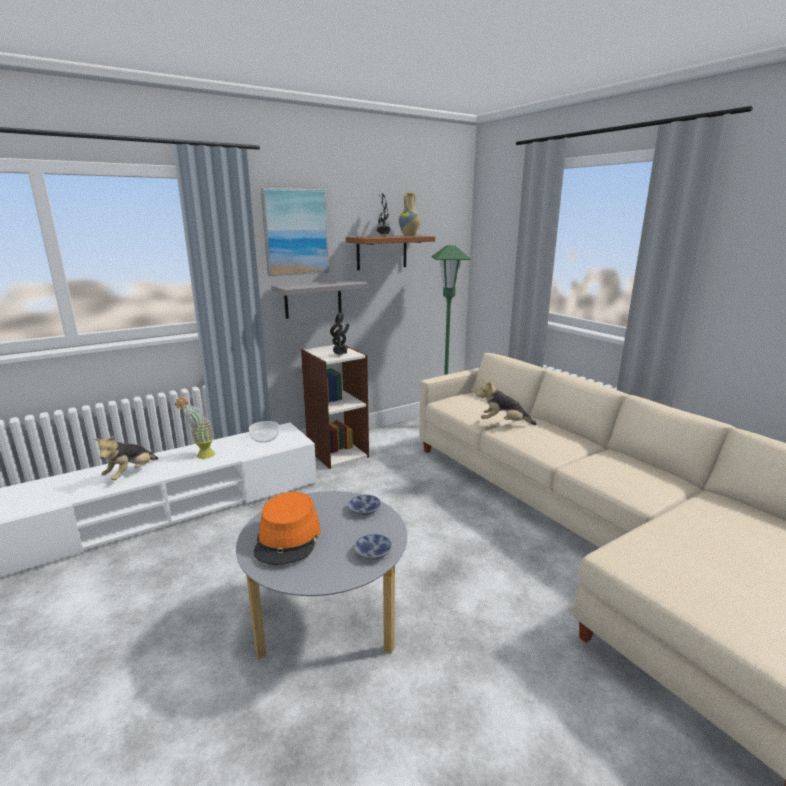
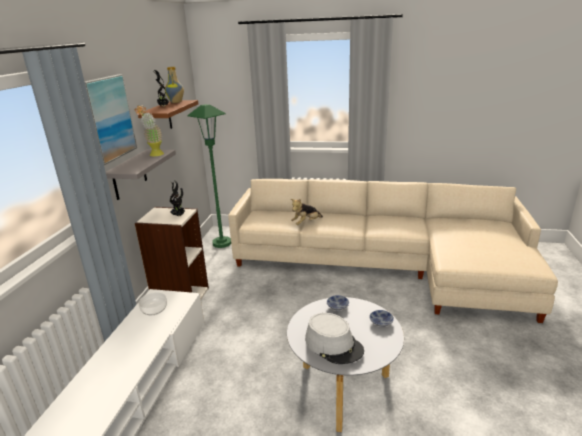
camera: 45 degrees left, 5 degrees up
plush toy [94,436,158,480] -> none
potted plant [175,396,215,459] -> potted plant moved to [135,106,164,156]
orange hat [254,492,320,565] -> grey hat [305,313,364,364]

